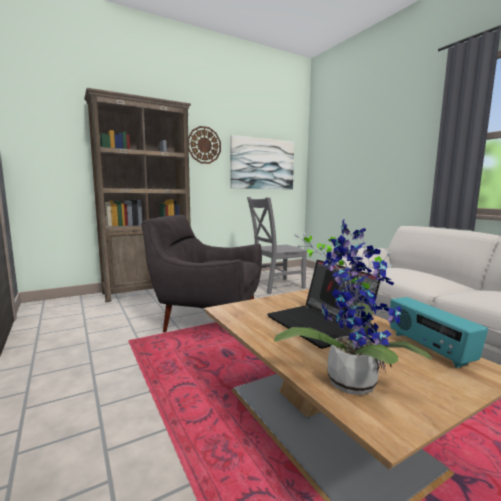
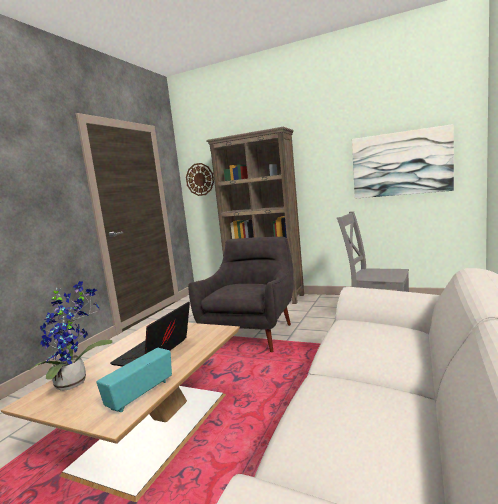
camera: 55 degrees right, 0 degrees up
grey armchair [141,215,262,332] -> grey armchair turned 45 degrees clockwise [188,237,294,352]
wall clock [188,126,221,164] -> wall clock moved to [186,163,214,196]

